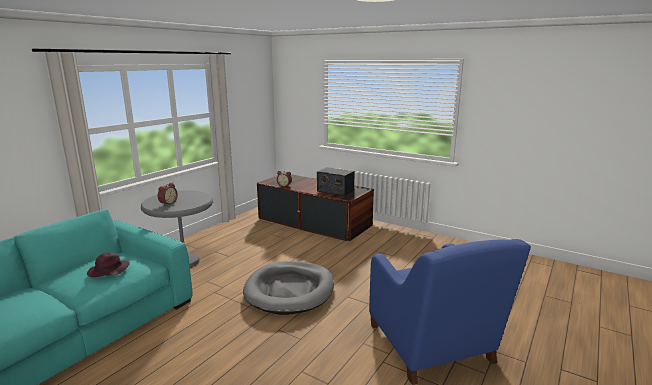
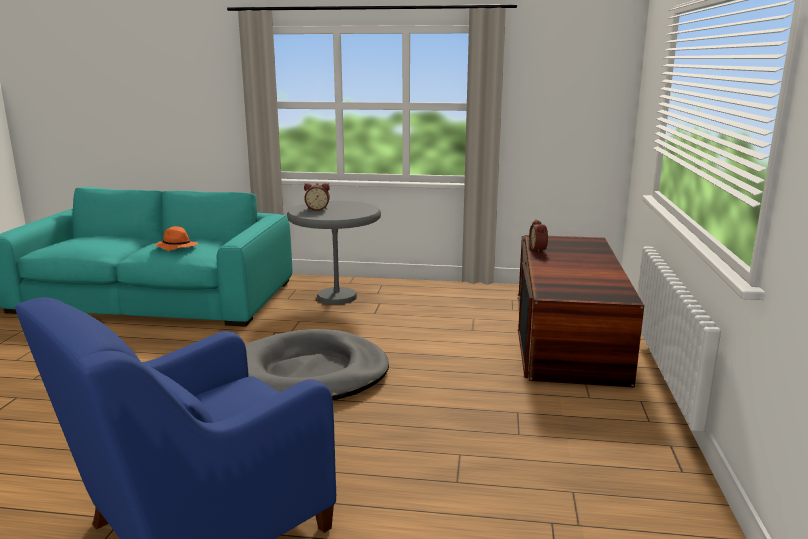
camera: 65 degrees right, 0 degrees up
purple hat [87,252,130,277] -> orange hat [155,226,198,251]
radio [317,167,355,196] -> none

